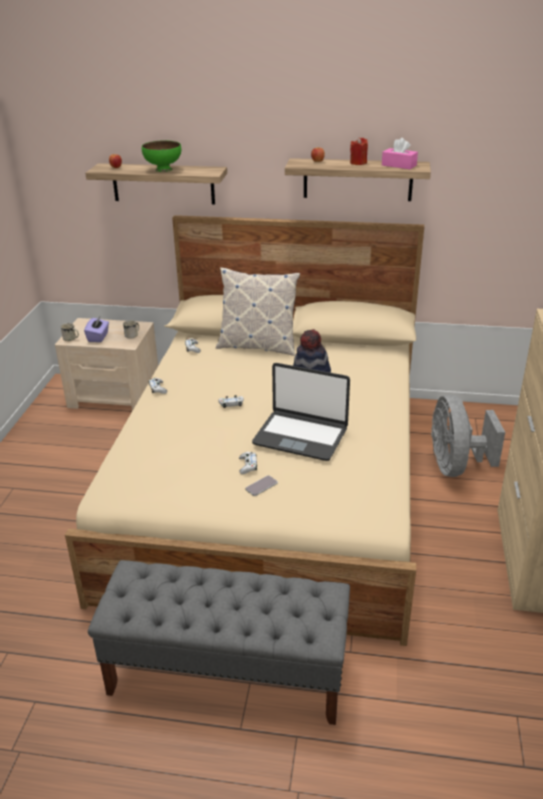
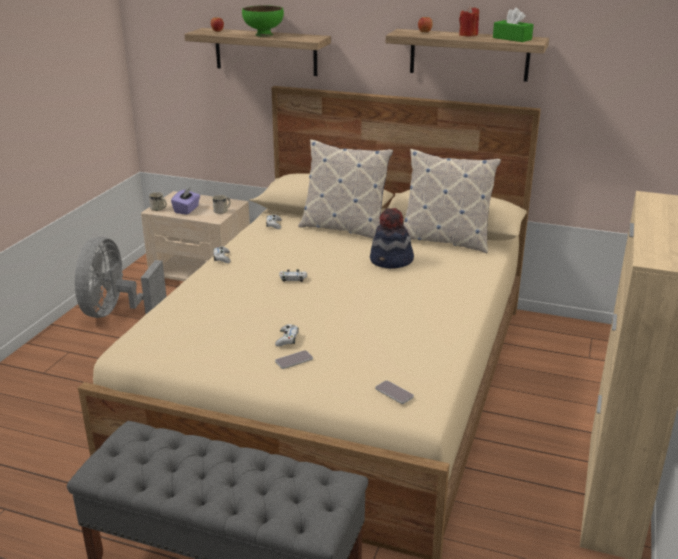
camera: 10 degrees right, 5 degrees down
laptop [252,363,350,461] -> none
pink tissue box [382,138,418,169] -> green tissue box [493,8,534,42]
grey fan [431,395,505,477] -> grey fan moved to [75,237,167,318]
none -> phone [375,380,414,404]
none -> pillow [404,149,501,253]

